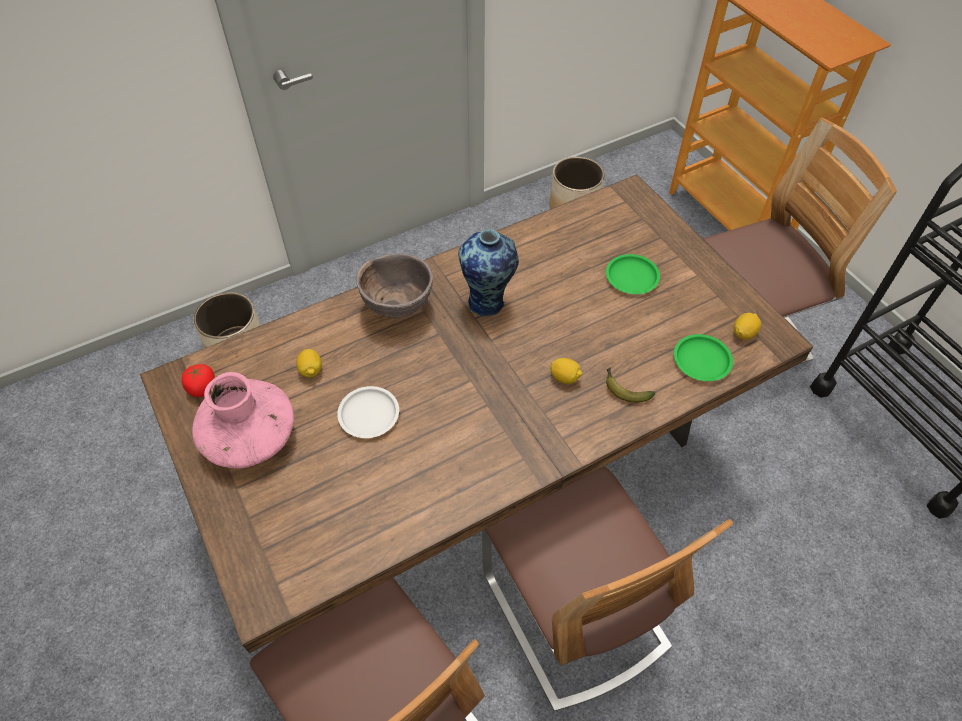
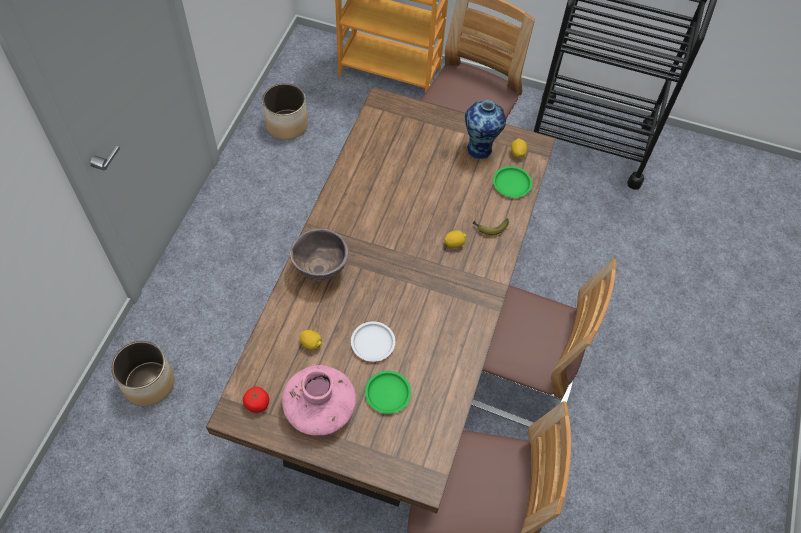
camera: 45 degrees left, 5 degrees up
vase [458,229,519,317] -> vase moved to [465,100,506,160]
green plate [606,254,660,294] -> green plate moved to [365,371,411,414]

